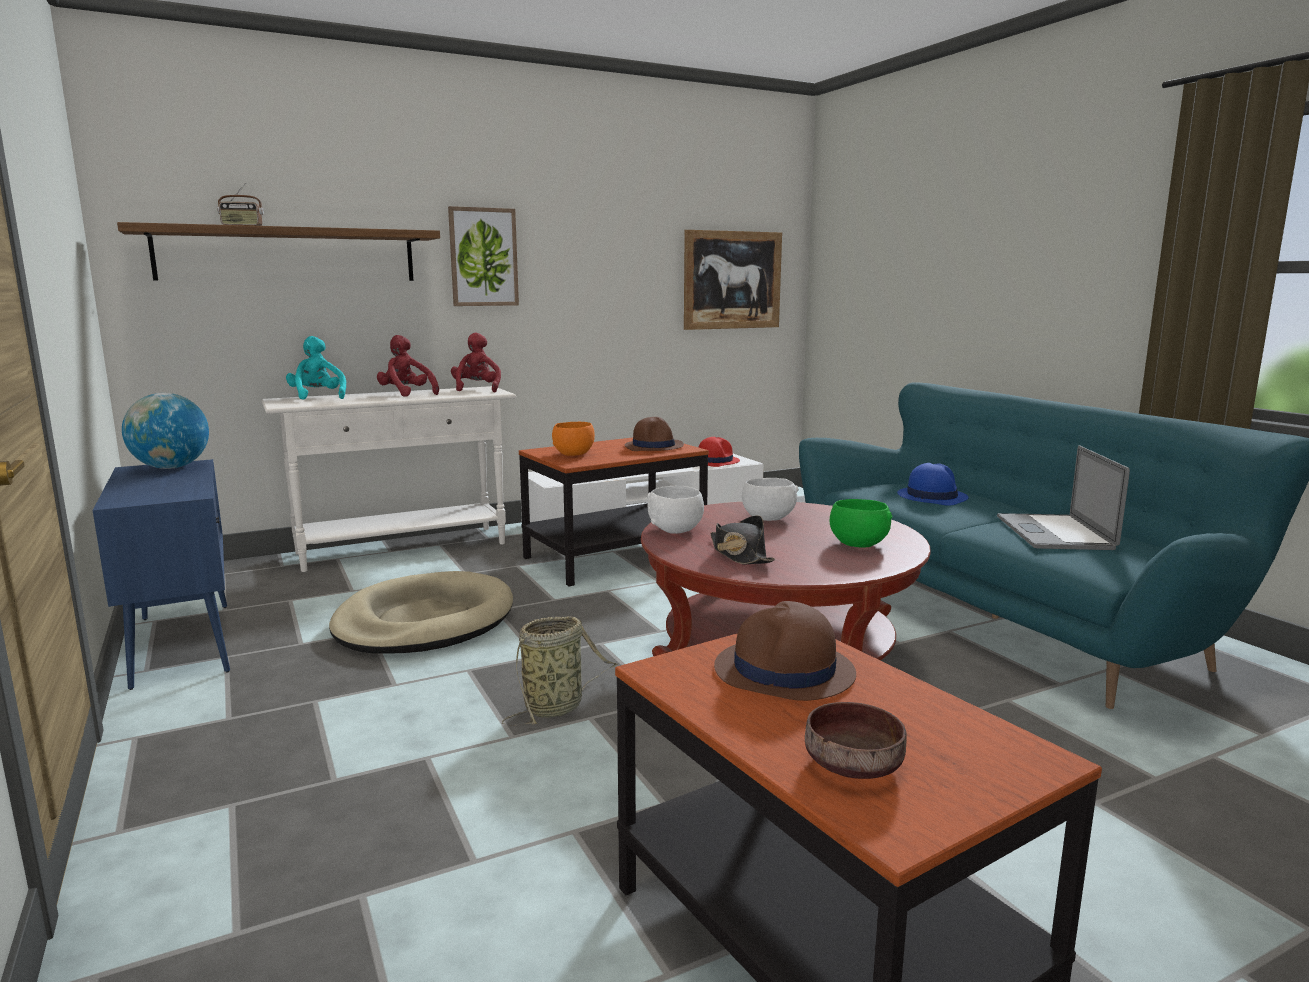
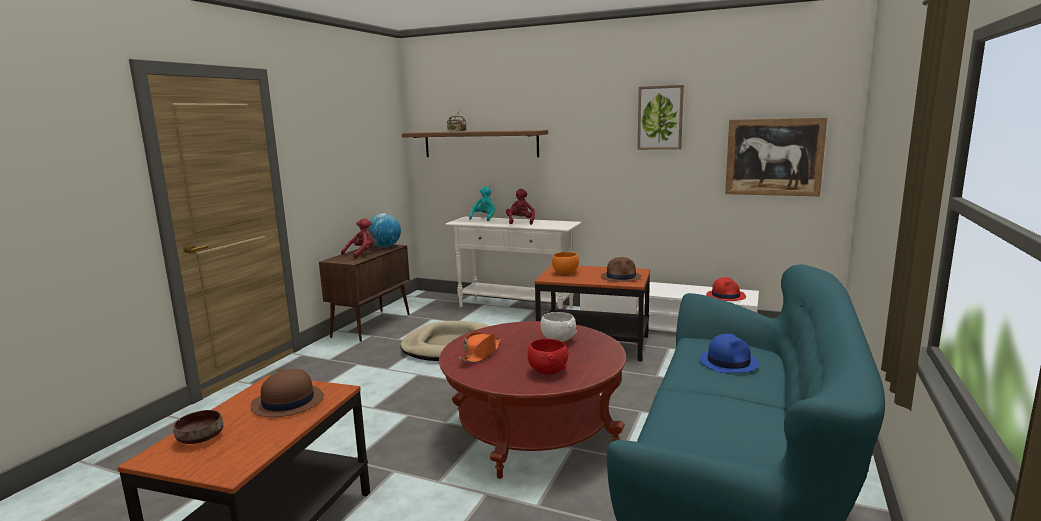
camera: 50 degrees right, 0 degrees up
blue cabinet [93,459,230,690] -> brown cabinet [319,244,410,342]
picture [448,206,519,306] -> picture moved to [638,85,684,150]
red plush toy [451,333,501,392] -> red plush toy moved to [341,218,374,259]
basket [502,616,618,726] -> none
white bowl [647,486,704,534] -> none
black hat [710,515,775,564] -> orange hat [459,332,501,363]
green bowl [830,499,893,548] -> red bowl [528,339,569,375]
laptop [997,445,1130,550] -> none

